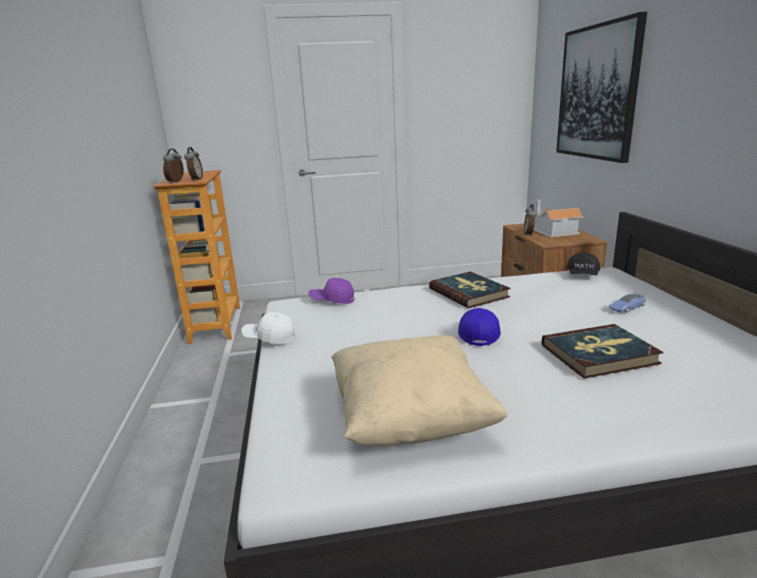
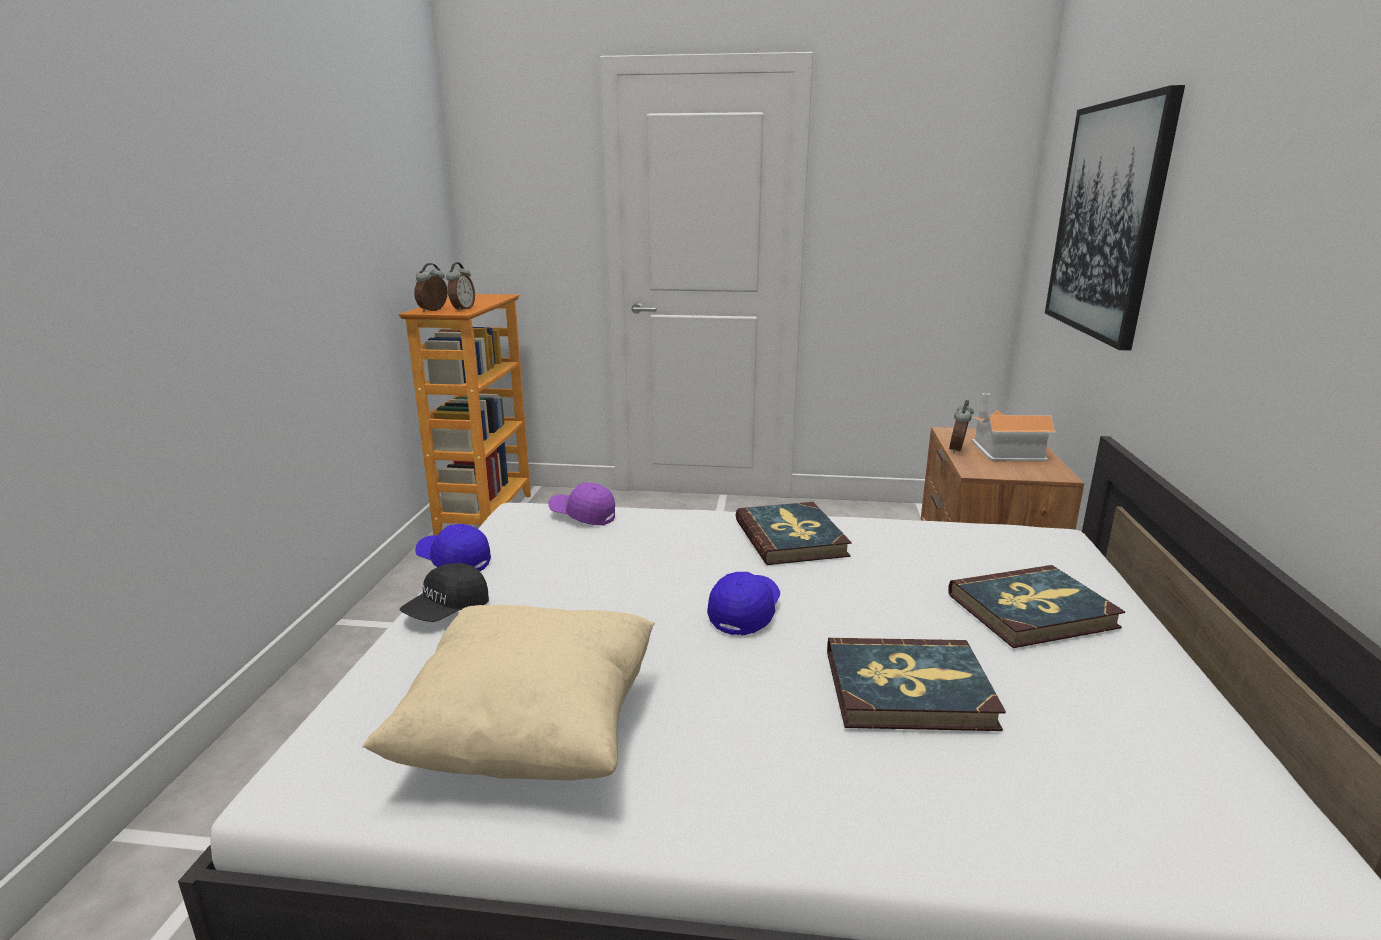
camera: 15 degrees right, 0 degrees up
white cap [241,312,295,344] -> blue cap [415,524,491,572]
black cap [567,252,600,276] -> black cap moved to [400,563,489,622]
toy car [609,291,646,313] -> book [948,565,1125,648]

